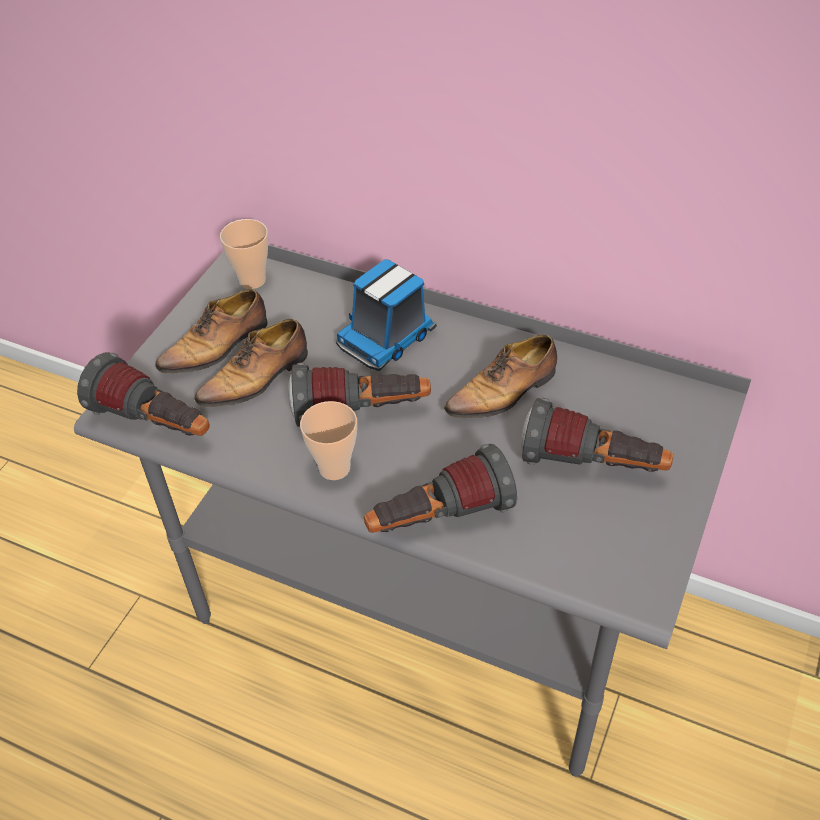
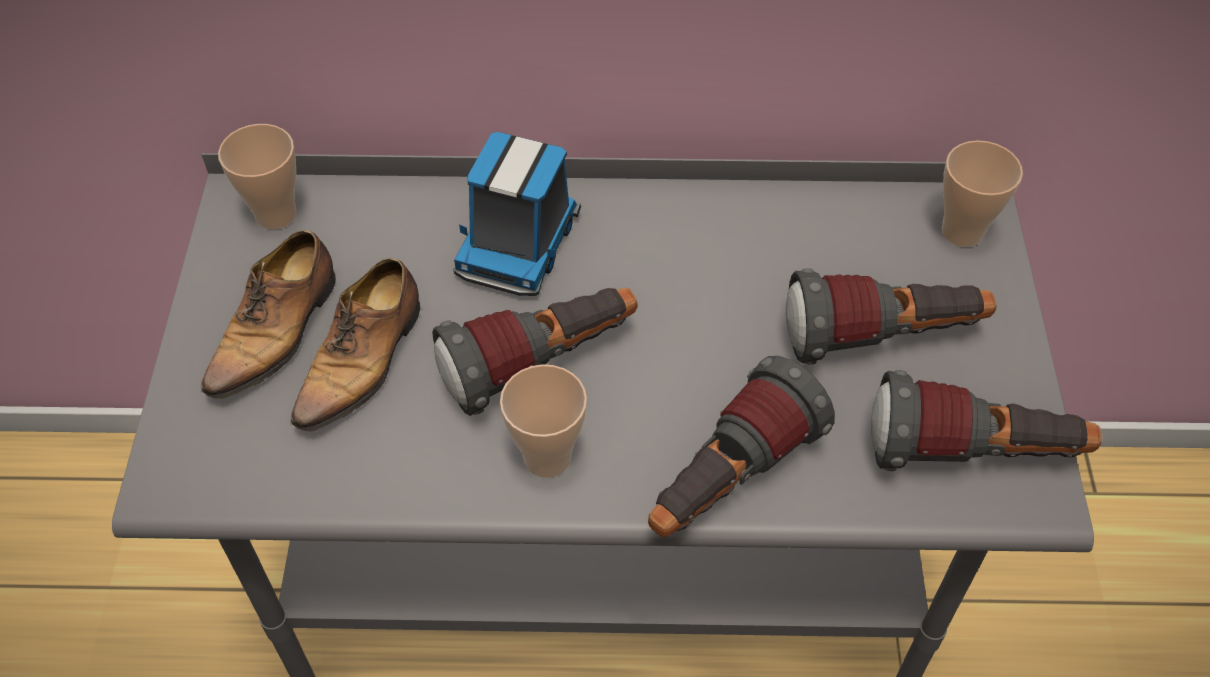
camera: 25 degrees left, 5 degrees up
flashlight [77,352,210,436] -> flashlight moved to [871,370,1102,471]
shoe [443,334,557,418] -> none
none -> cup [942,140,1023,247]

